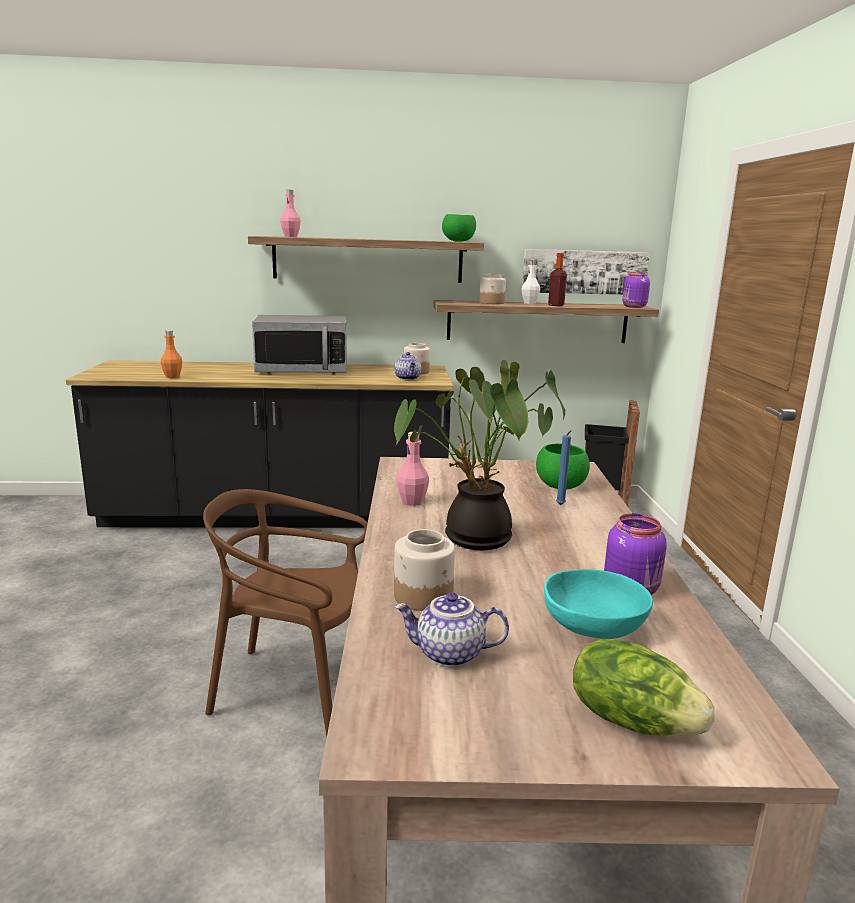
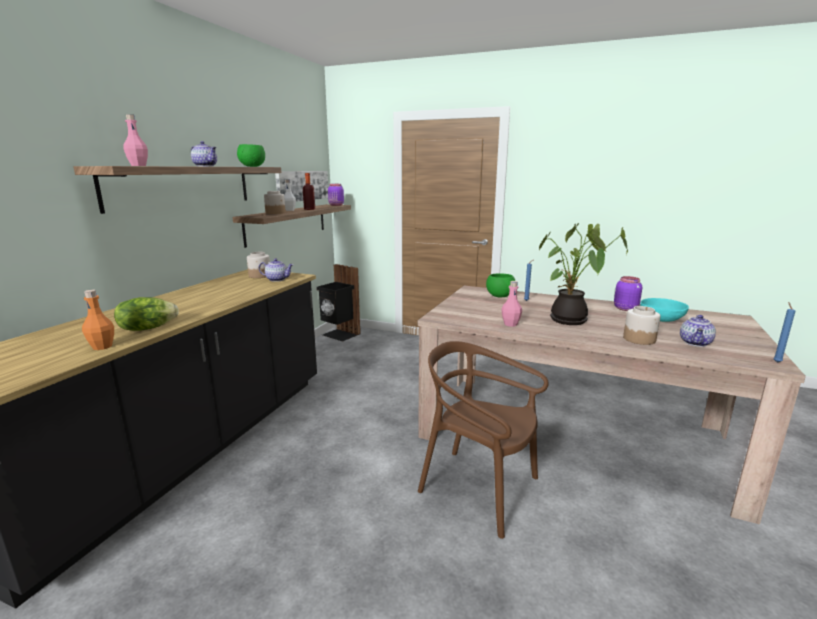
camera: 65 degrees left, 0 degrees up
brown chair [203,489,368,736] -> brown chair turned 90 degrees clockwise [418,341,549,539]
microwave [252,315,347,374] -> none
lettuce [573,638,715,736] -> lettuce moved to [114,297,179,331]
none -> teapot [191,141,217,166]
none -> blue candle [773,302,795,363]

